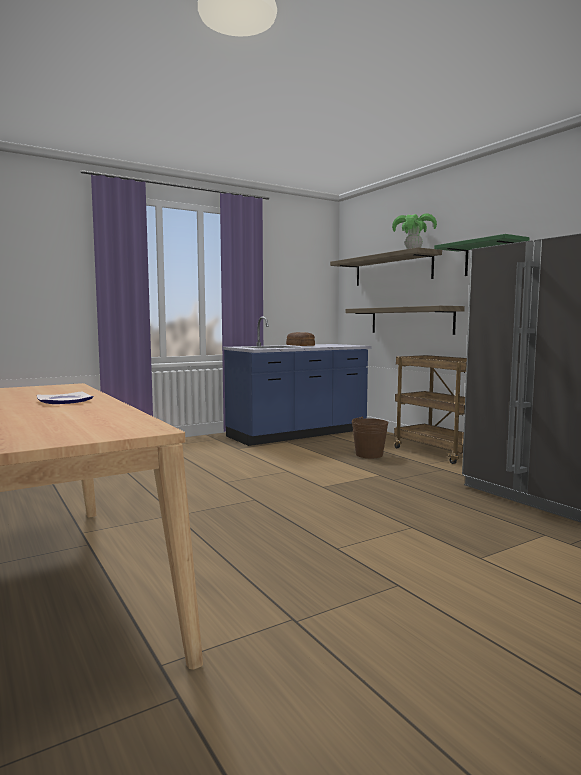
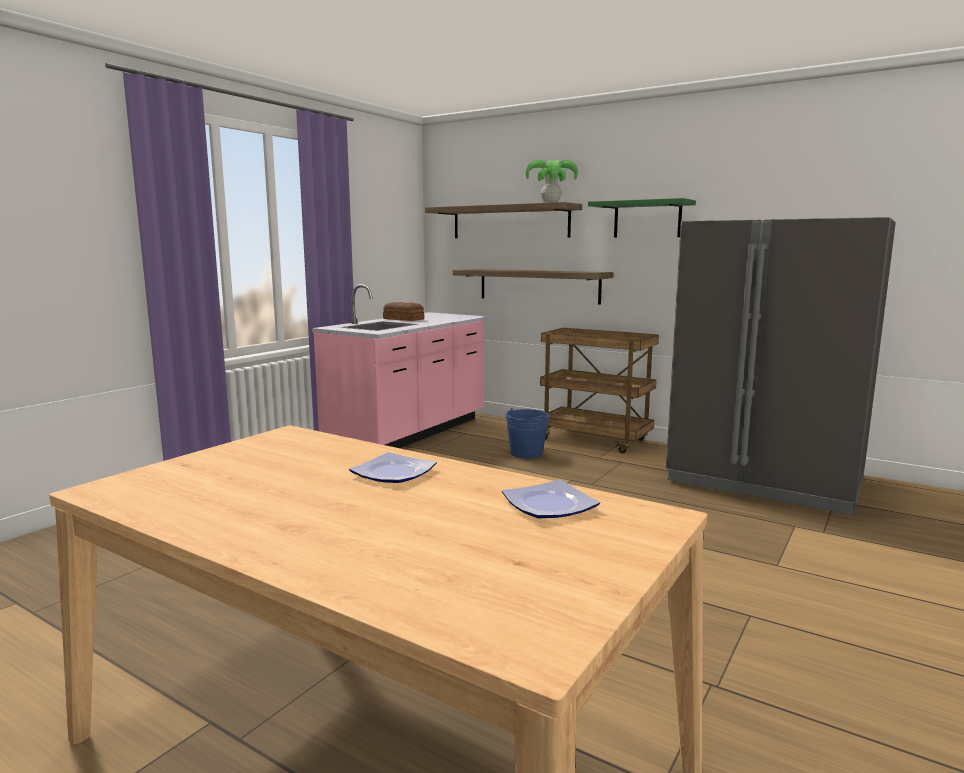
camera: 25 degrees left, 5 degrees up
blue counter [223,317,371,446] -> pink counter [312,284,489,448]
brown bucket [352,416,389,458] -> blue bucket [505,408,549,459]
none -> plate [502,480,600,518]

